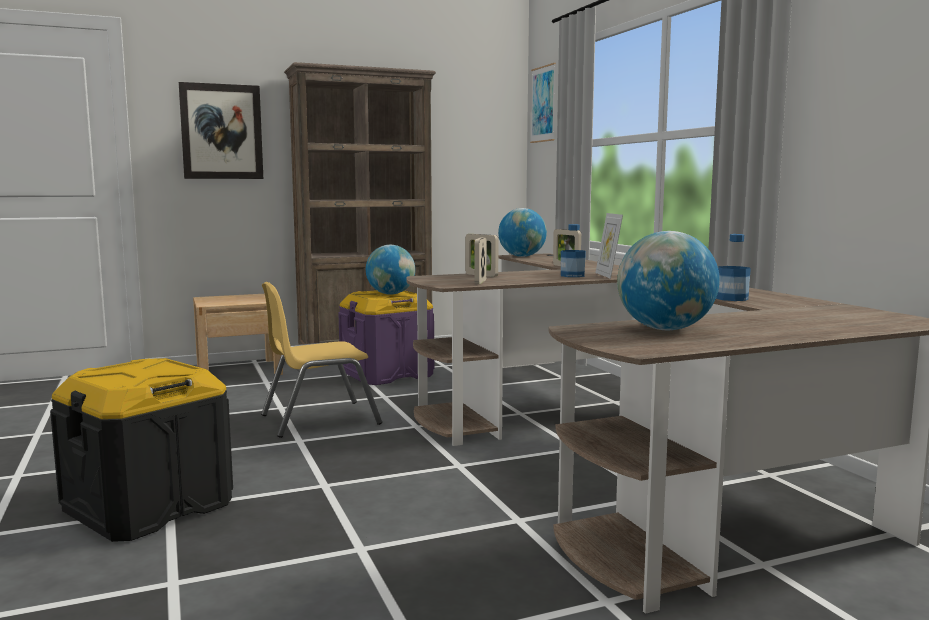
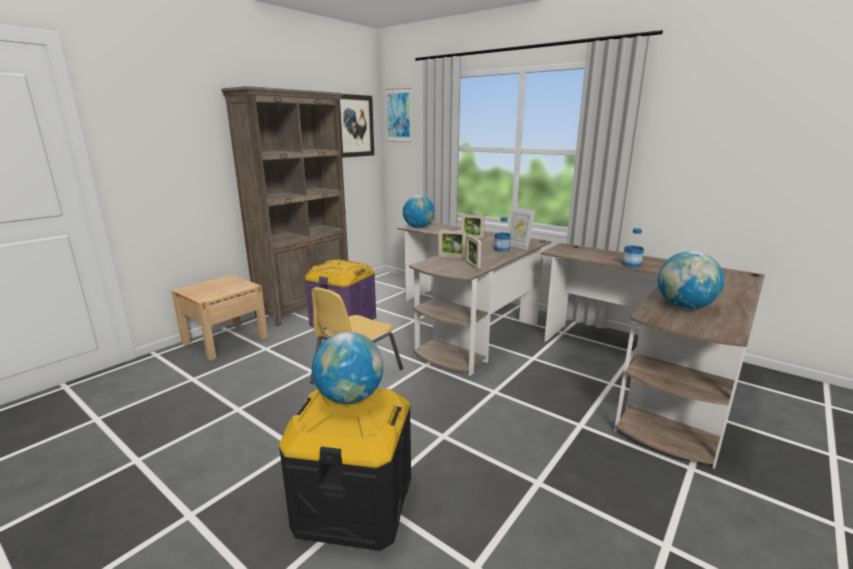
camera: 30 degrees left, 10 degrees up
picture [179,82,263,179] -> picture moved to [339,94,374,158]
globe [366,245,415,295] -> globe moved to [312,332,384,404]

